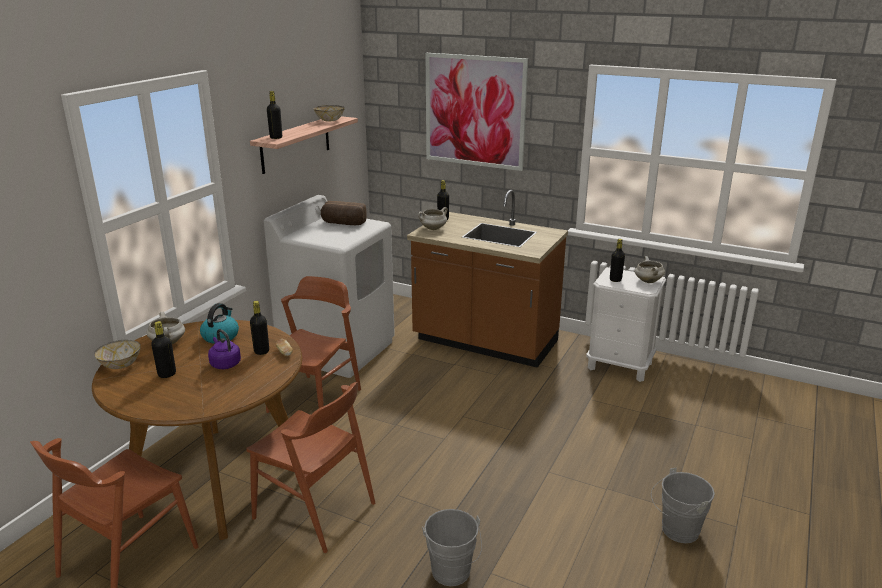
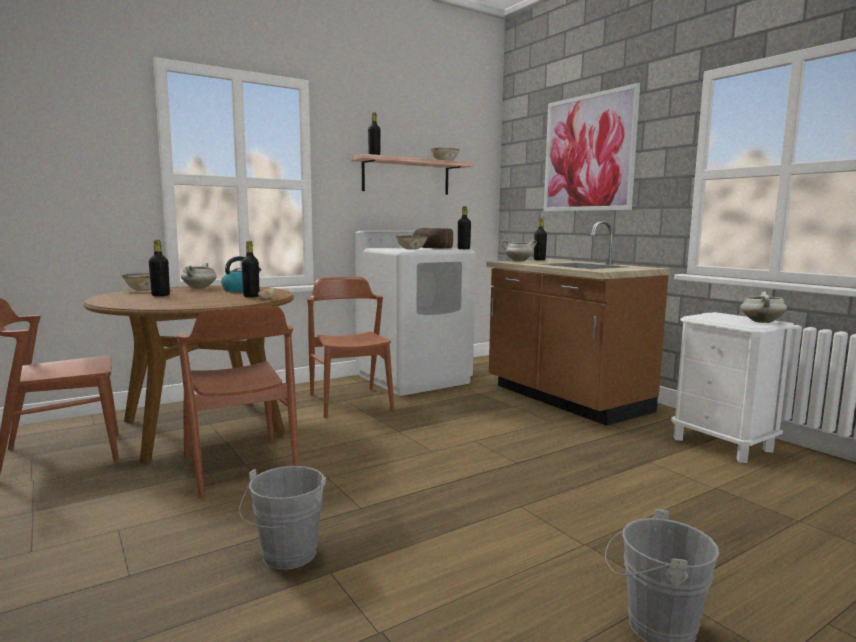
camera: 30 degrees right, 15 degrees down
purple kettle [208,329,241,369] -> none
brown chair [266,276,361,413] -> brown chair turned 75 degrees counterclockwise [307,277,394,418]
black bottle [610,239,625,282] -> black bottle moved to [458,206,471,249]
none -> bowl [396,235,428,250]

